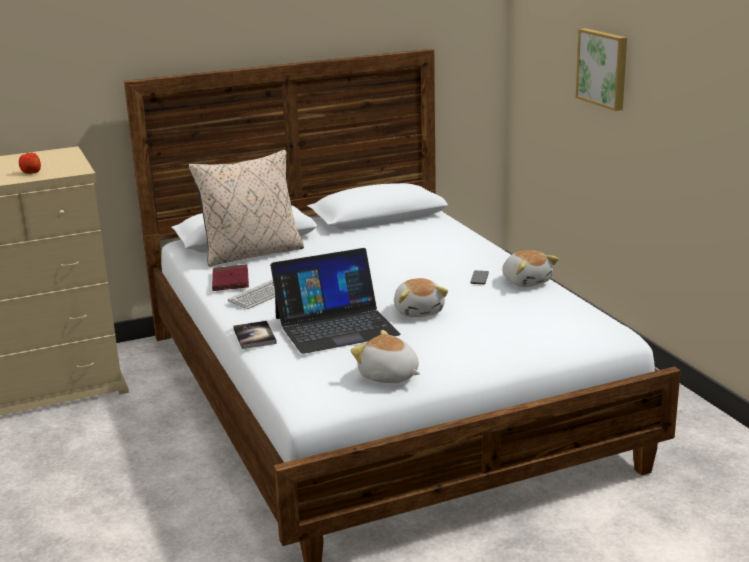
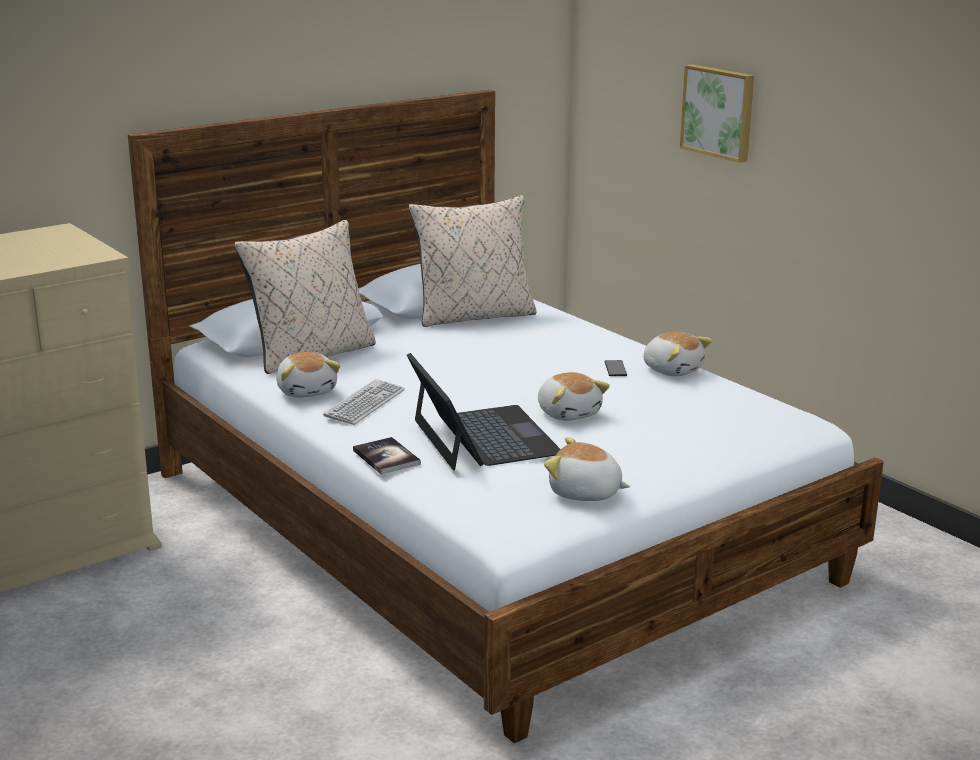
camera: 15 degrees left, 0 degrees up
apple [19,151,41,174] -> none
red book [212,264,249,291] -> plush toy [276,352,340,398]
laptop [270,248,400,354] -> laptop turned 75 degrees counterclockwise [407,353,561,471]
none -> beige pillow [409,195,537,327]

